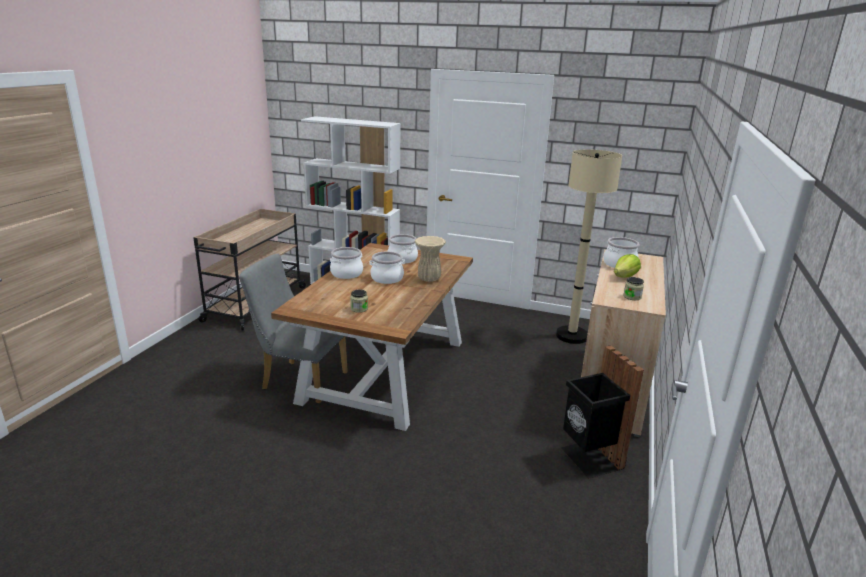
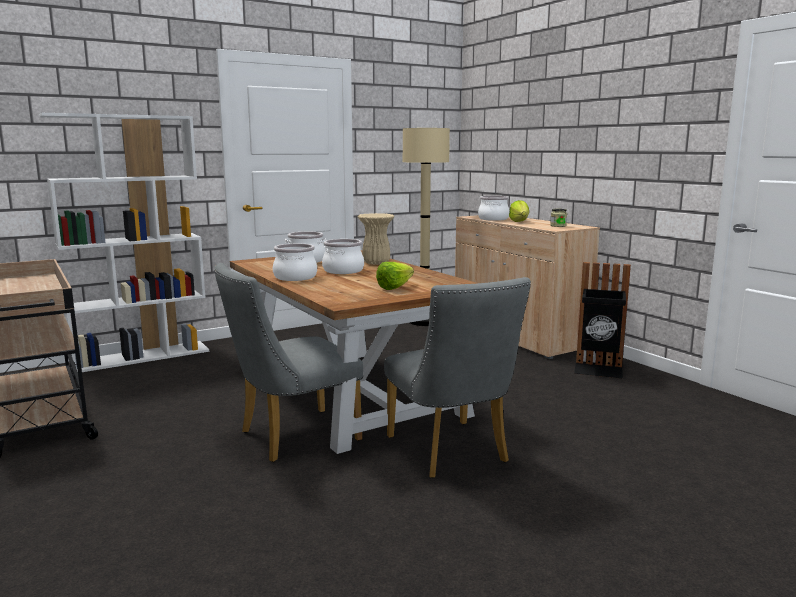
camera: 50 degrees left, 10 degrees down
jar [350,290,368,313] -> lettuce [376,262,414,290]
none -> grey chair [384,277,531,478]

